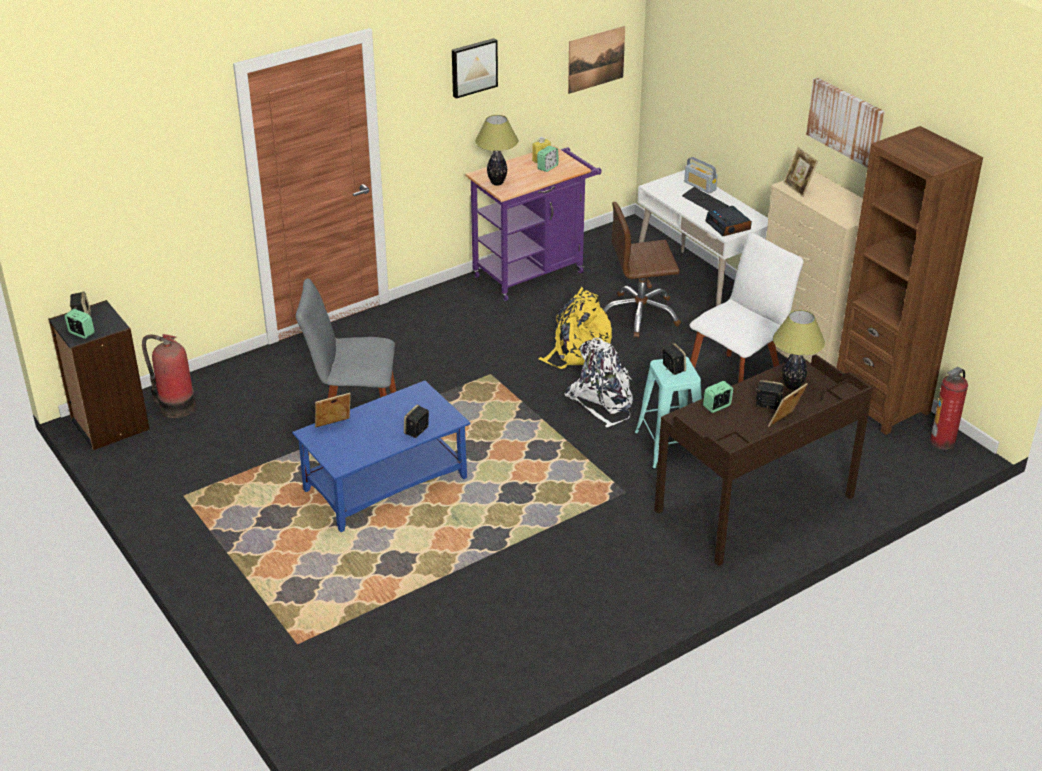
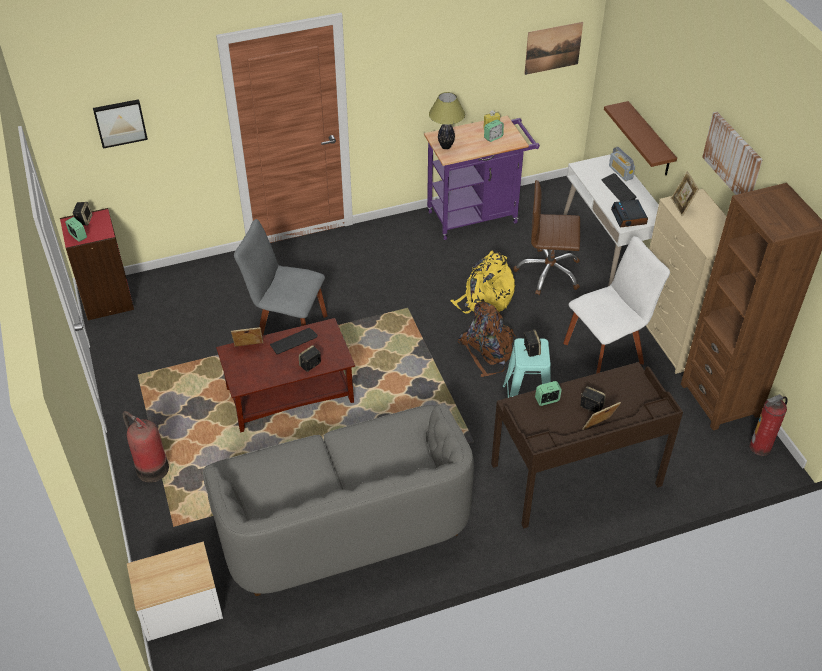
camera: 15 degrees right, 10 degrees up
black bookcase [48,300,150,450] -> red bookcase [60,208,134,320]
fire extinguisher [142,334,196,418] -> fire extinguisher moved to [123,411,169,483]
blue coffee table [292,381,471,532] -> brown coffee table [216,318,355,432]
picture [452,38,498,99] -> picture moved to [93,99,148,149]
white backpack [564,338,633,428] -> brown backpack [458,301,515,377]
table lamp [773,310,825,390] -> none
none -> side table [127,541,223,641]
none -> grey sofa [203,403,474,596]
none -> keyboard [270,328,318,354]
none -> brown shelf [604,101,677,175]

